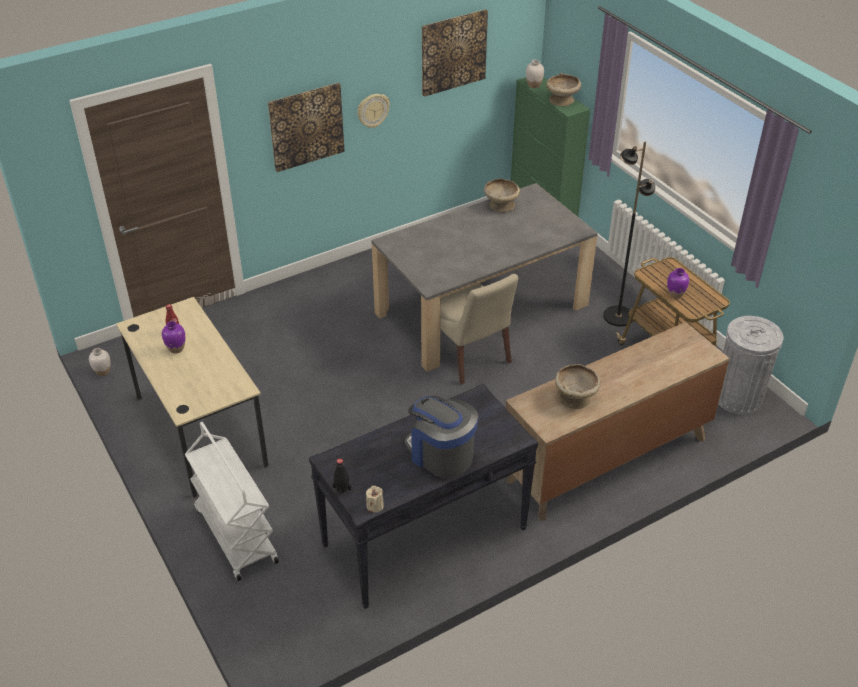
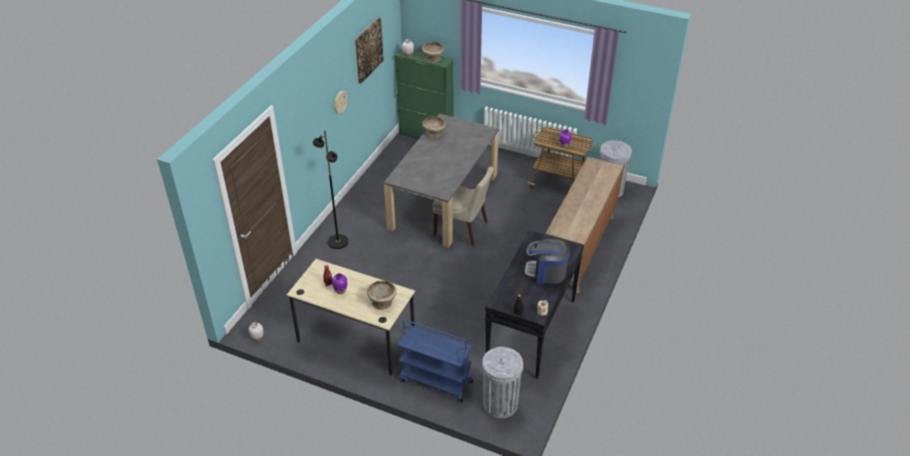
camera: 35 degrees left, 0 degrees up
white cart [185,422,279,581] -> blue cart [398,320,473,402]
picture [268,83,345,172] -> none
beige bowl [555,364,601,409] -> beige bowl moved to [367,281,397,310]
black floor lamp [603,142,655,327] -> black floor lamp moved to [312,130,348,249]
none -> grey trash can [481,347,524,418]

